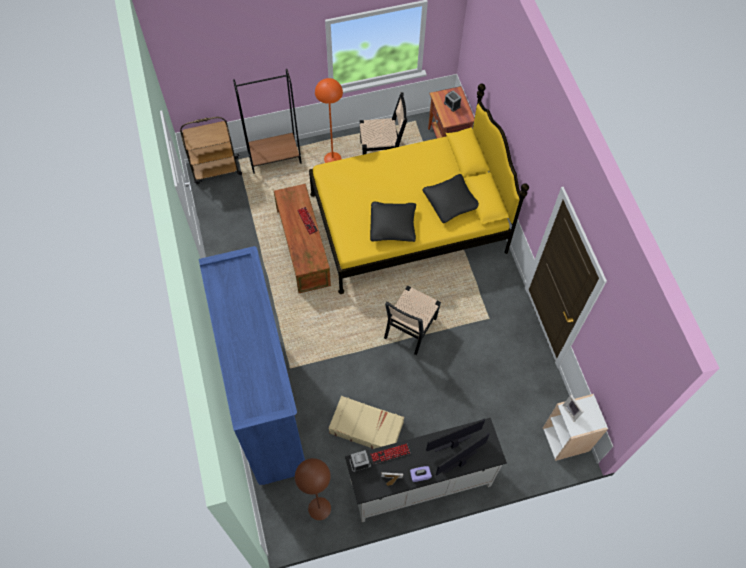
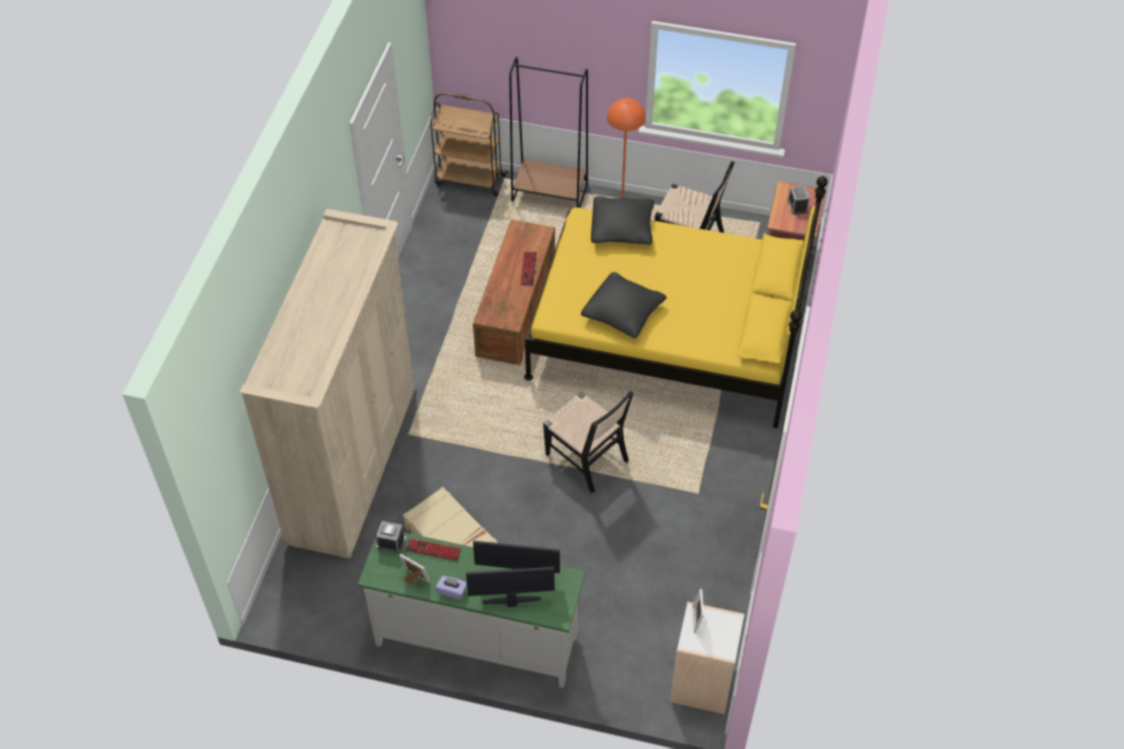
camera: 30 degrees right, 10 degrees down
blue wardrobe [199,246,305,485] -> beige wardrobe [239,209,415,558]
brown floor lamp [295,458,331,520] -> none
black dresser [345,418,507,522] -> green dresser [358,532,585,688]
chair [384,285,441,355] -> chair turned 105 degrees counterclockwise [543,390,634,493]
black pillow [422,174,479,223] -> black pillow moved to [591,196,655,245]

